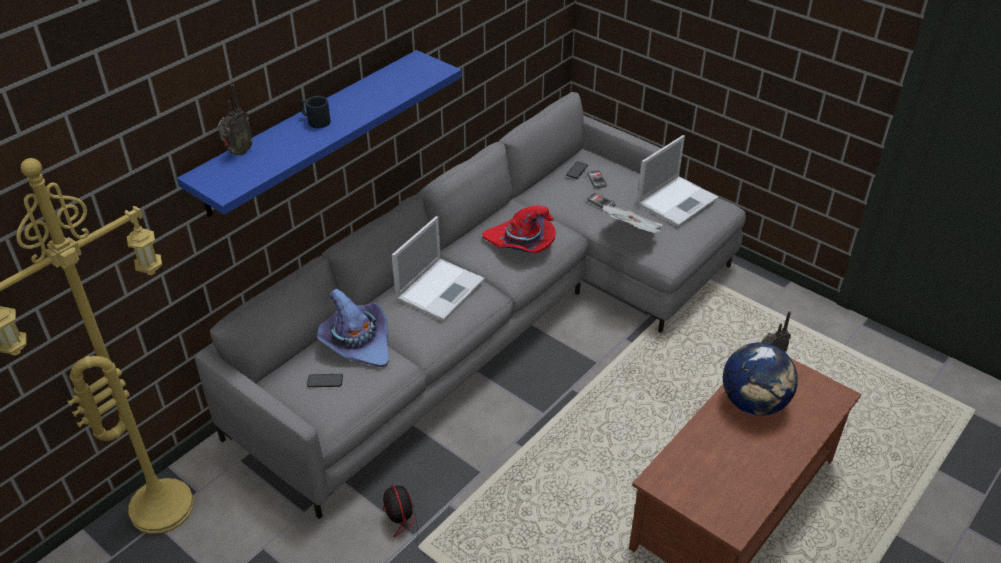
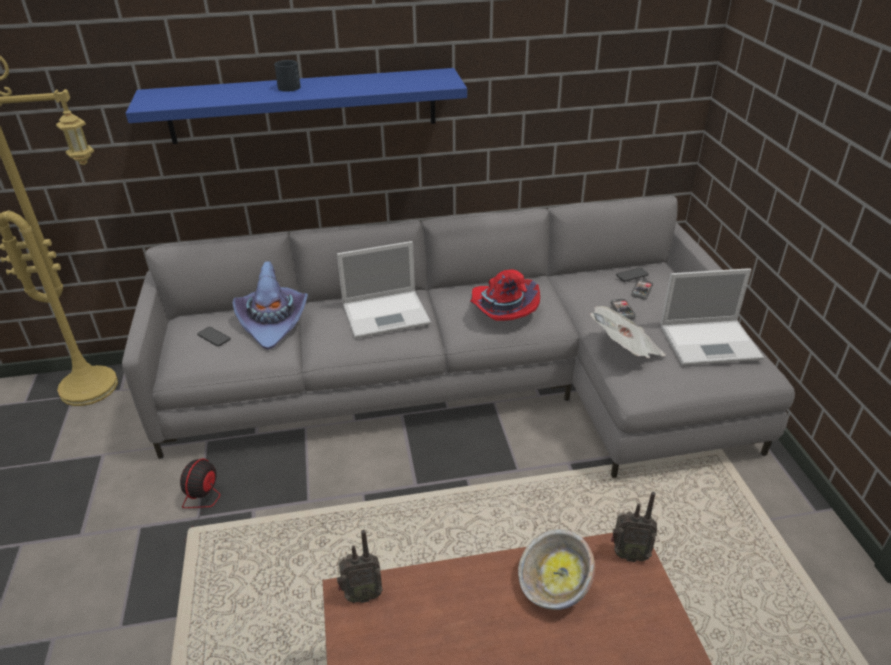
camera: 40 degrees right, 5 degrees down
radio [218,84,253,156] -> radio moved to [337,530,383,603]
globe [723,343,798,416] -> bowl [518,529,595,610]

